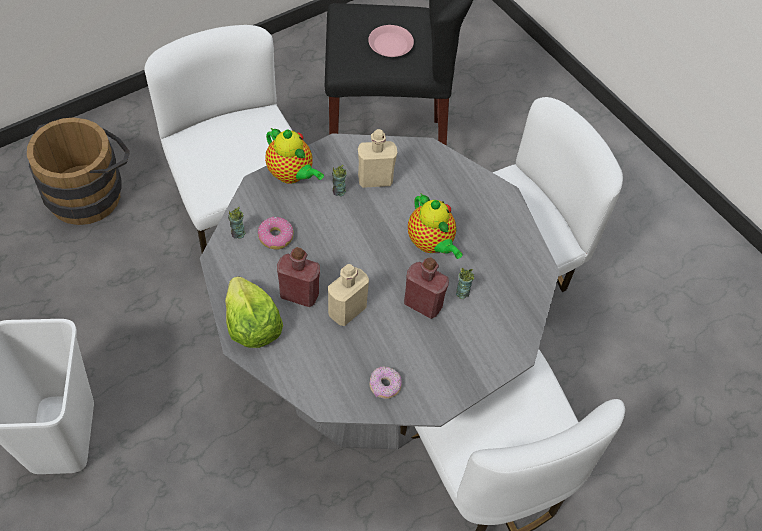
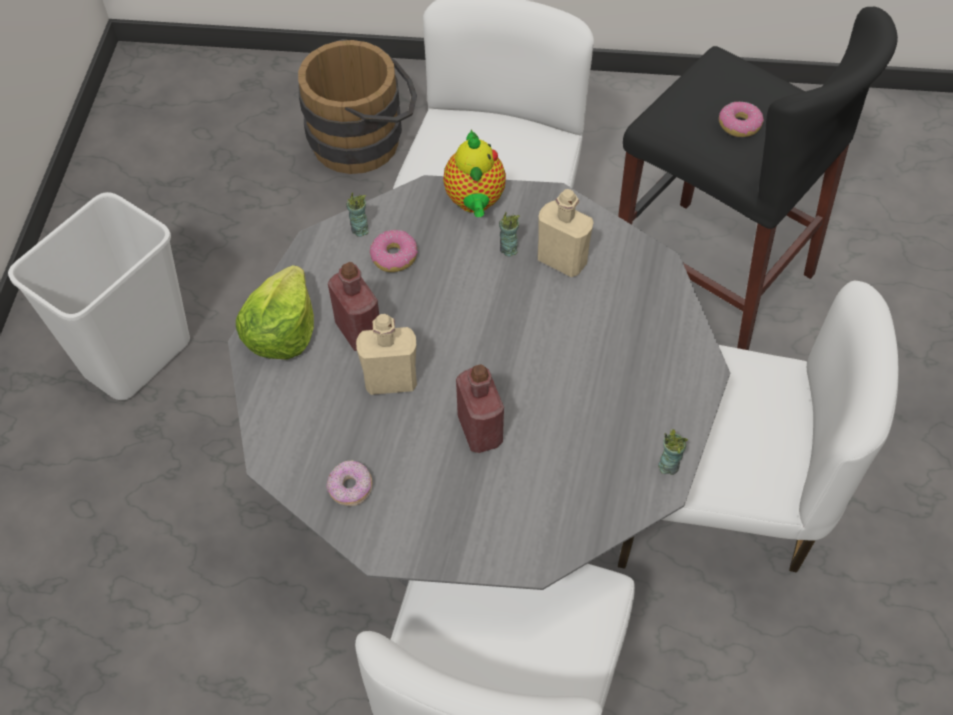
camera: 45 degrees right, 0 degrees up
pink plate [368,25,414,57] -> donut [719,102,764,137]
teapot [408,194,463,259] -> none
cup [456,268,474,299] -> cup moved to [658,429,688,475]

